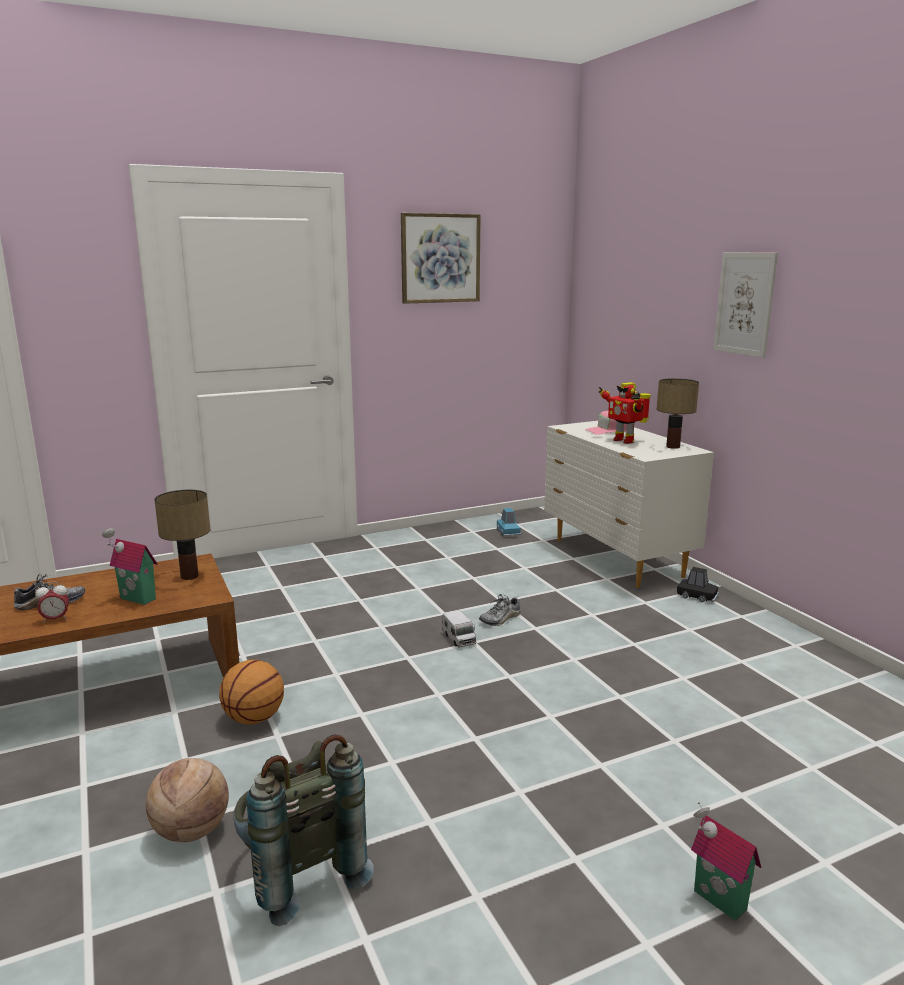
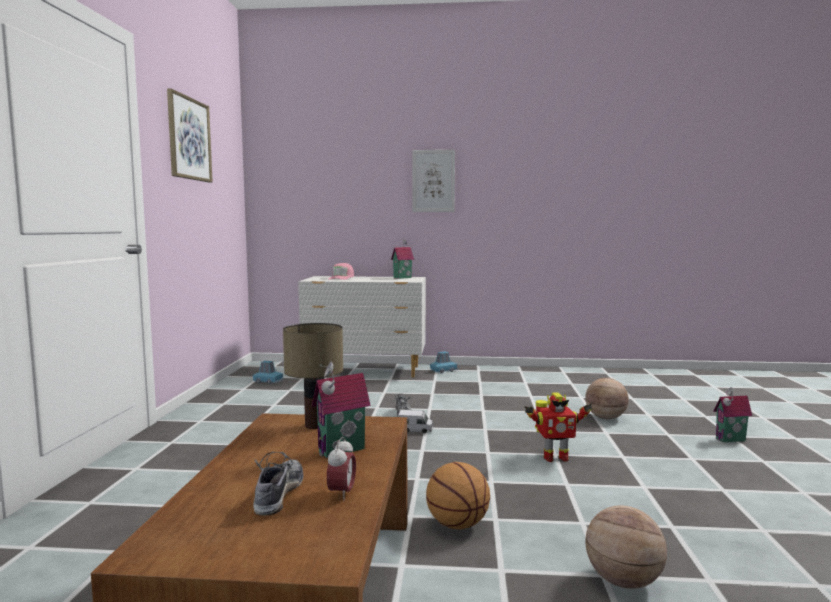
camera: 60 degrees left, 10 degrees down
grey backpack [233,735,374,926] -> none
toy robot [598,382,650,444] -> toy robot moved to [525,392,593,462]
table lamp [657,378,699,449] -> toy house [391,239,414,279]
black toy car [677,567,719,603] -> blue toy car [430,351,458,373]
none -> basketball [585,378,629,419]

